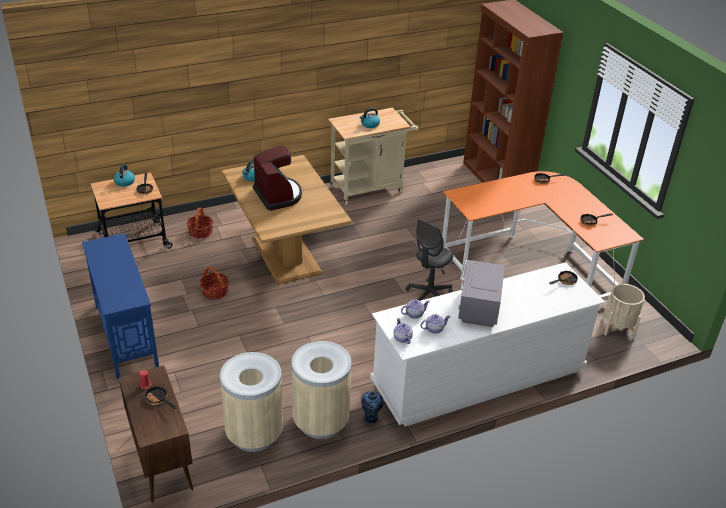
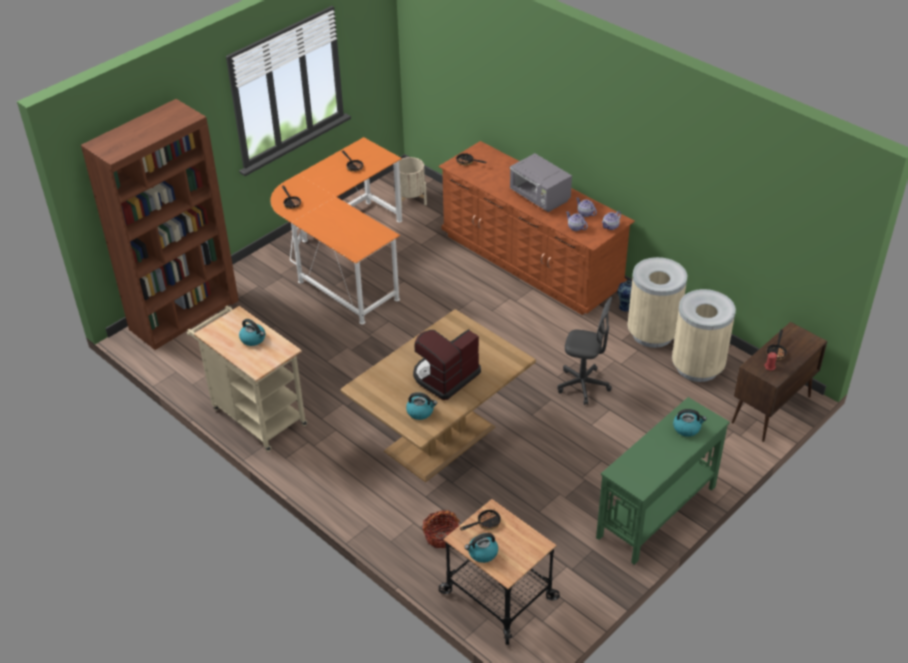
camera: 110 degrees left, 5 degrees up
blue console table [82,233,159,379] -> green console table [596,397,730,565]
basket [200,266,229,299] -> none
white dresser [370,262,605,426] -> brown dresser [439,141,635,315]
grey office chair [406,219,453,301] -> grey office chair moved to [558,297,612,405]
grey microwave [458,260,505,327] -> grey microwave turned 60 degrees clockwise [510,153,572,212]
none -> kettle [673,409,707,437]

